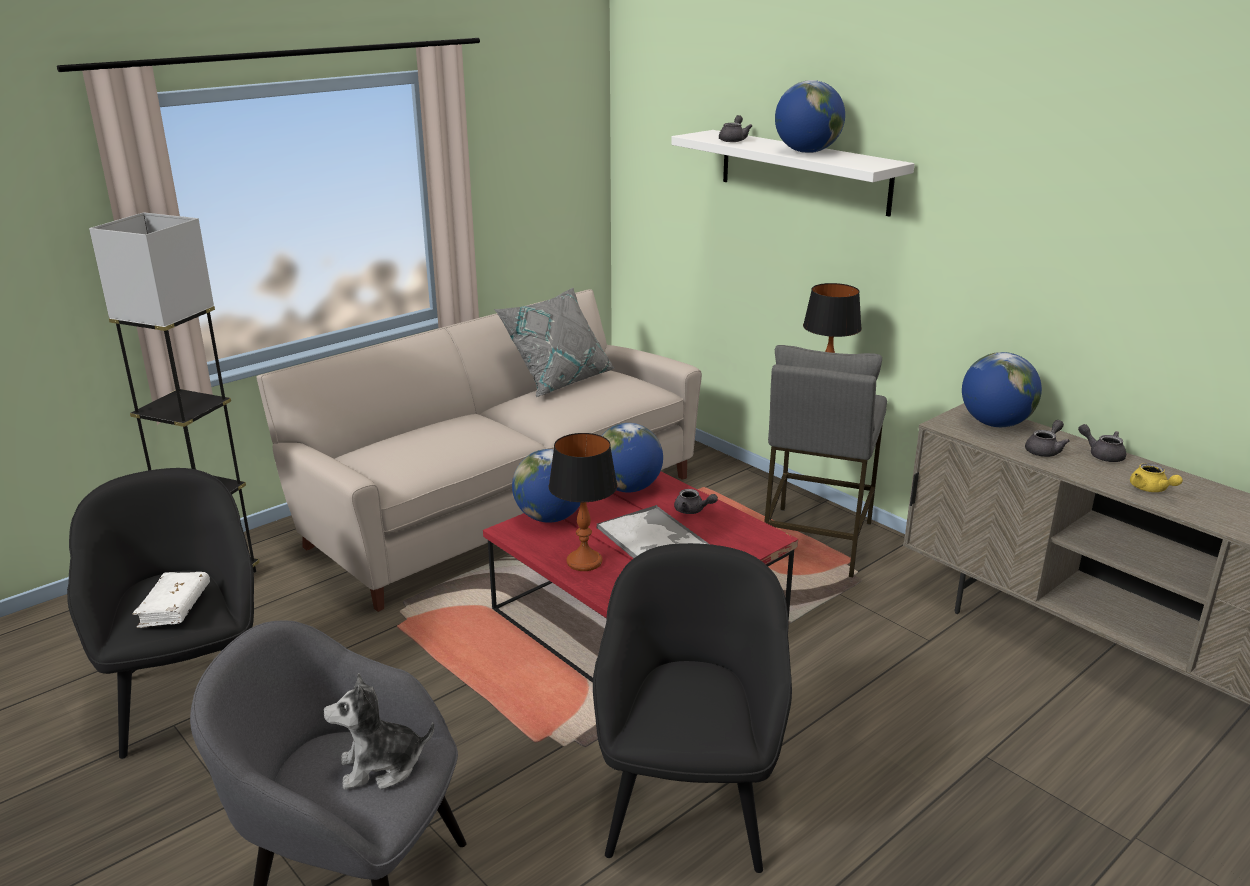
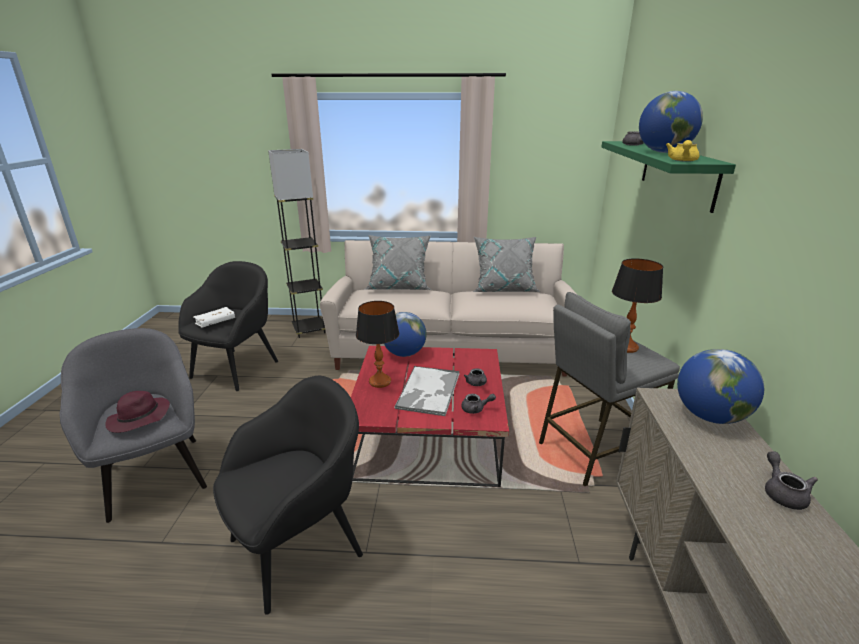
camera: 45 degrees right, 0 degrees up
plush toy [323,673,434,789] -> purple hat [105,391,170,433]
globe [601,423,663,493] -> none
white shelf [671,130,915,217] -> green shelf [601,141,736,213]
grey teapot [1025,420,1070,457] -> grey teapot moved to [461,394,496,414]
yellow teapot [1130,463,1183,492] -> yellow teapot moved to [666,140,699,162]
none -> grey pillow [365,235,432,290]

